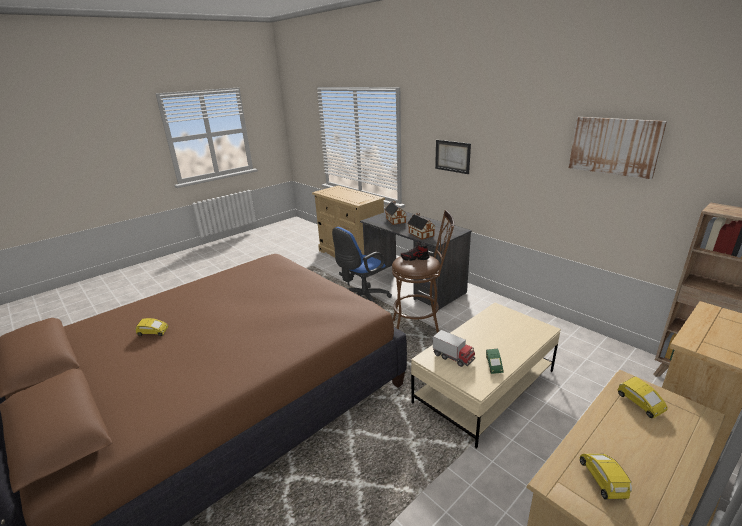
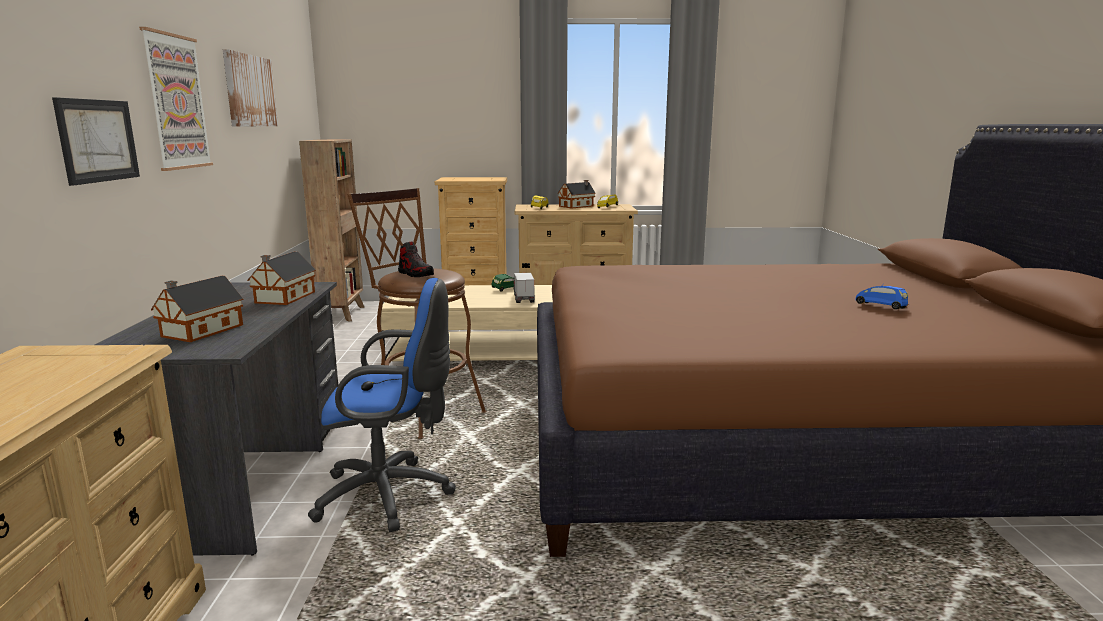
camera: 140 degrees left, 10 degrees down
yellow toy car [135,318,168,336] -> blue toy car [855,286,908,310]
none -> picture [139,27,213,171]
none -> toy house [558,180,596,209]

